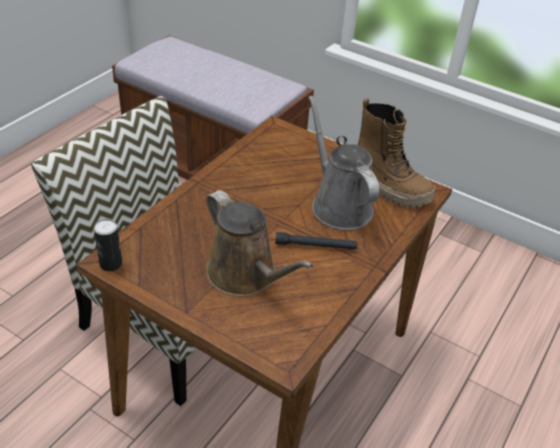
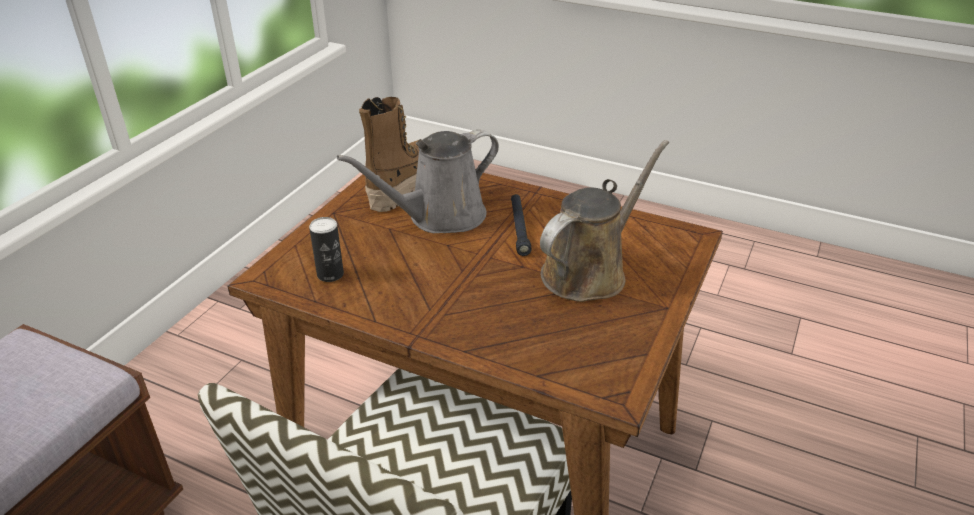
camera: 95 degrees left, 5 degrees down
can [94,219,122,271] -> can moved to [309,217,344,282]

